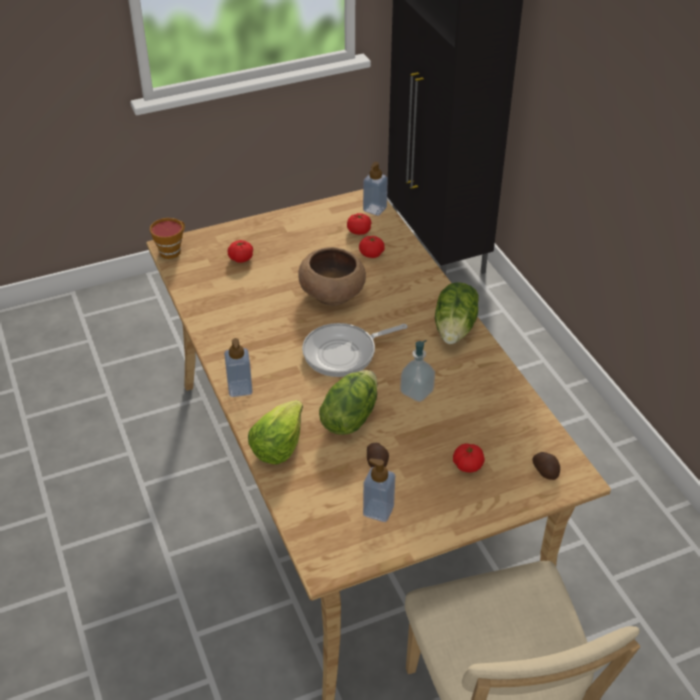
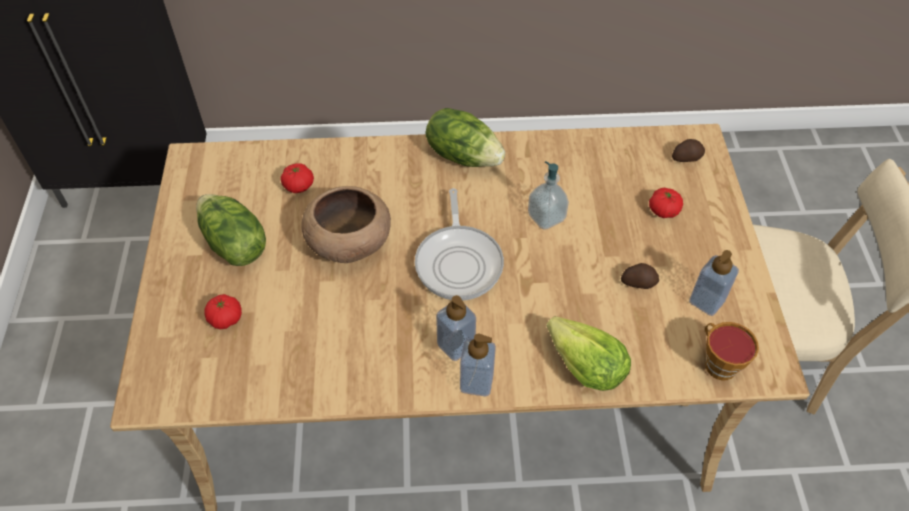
camera: 70 degrees left, 10 degrees up
cup [150,218,185,259] -> cup moved to [705,322,759,381]
lettuce [319,370,377,435] -> lettuce moved to [196,194,266,266]
tomato [347,213,371,235] -> none
soap dispenser [363,162,388,216] -> soap dispenser moved to [436,295,476,361]

